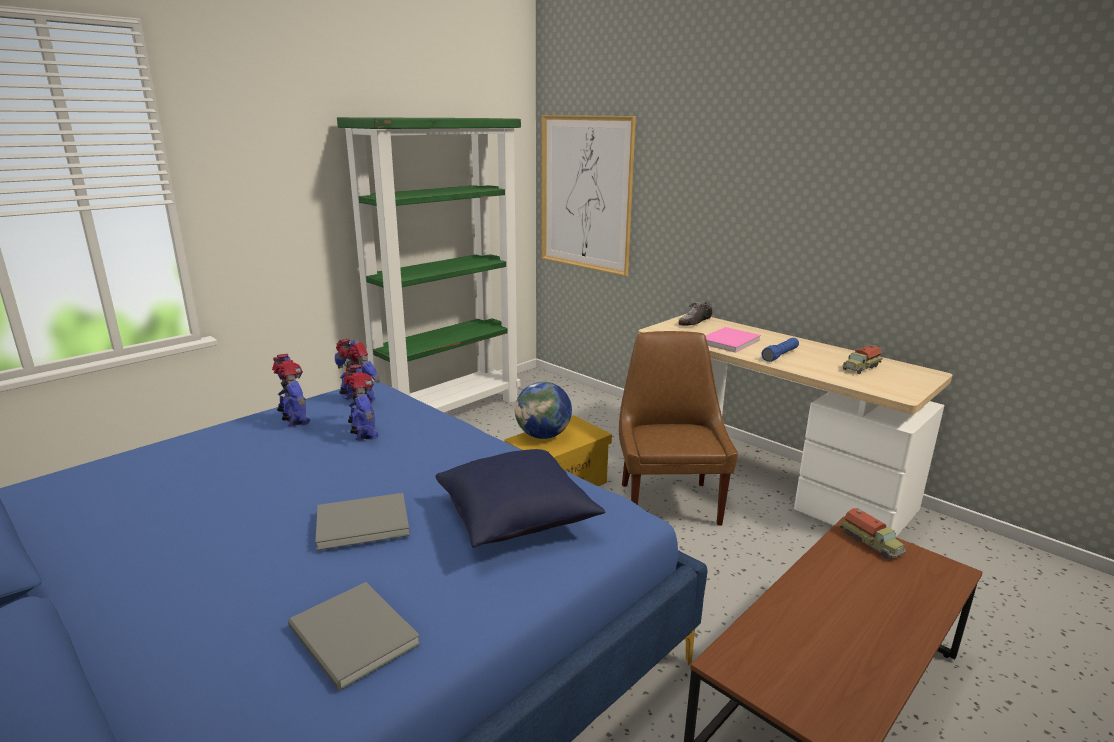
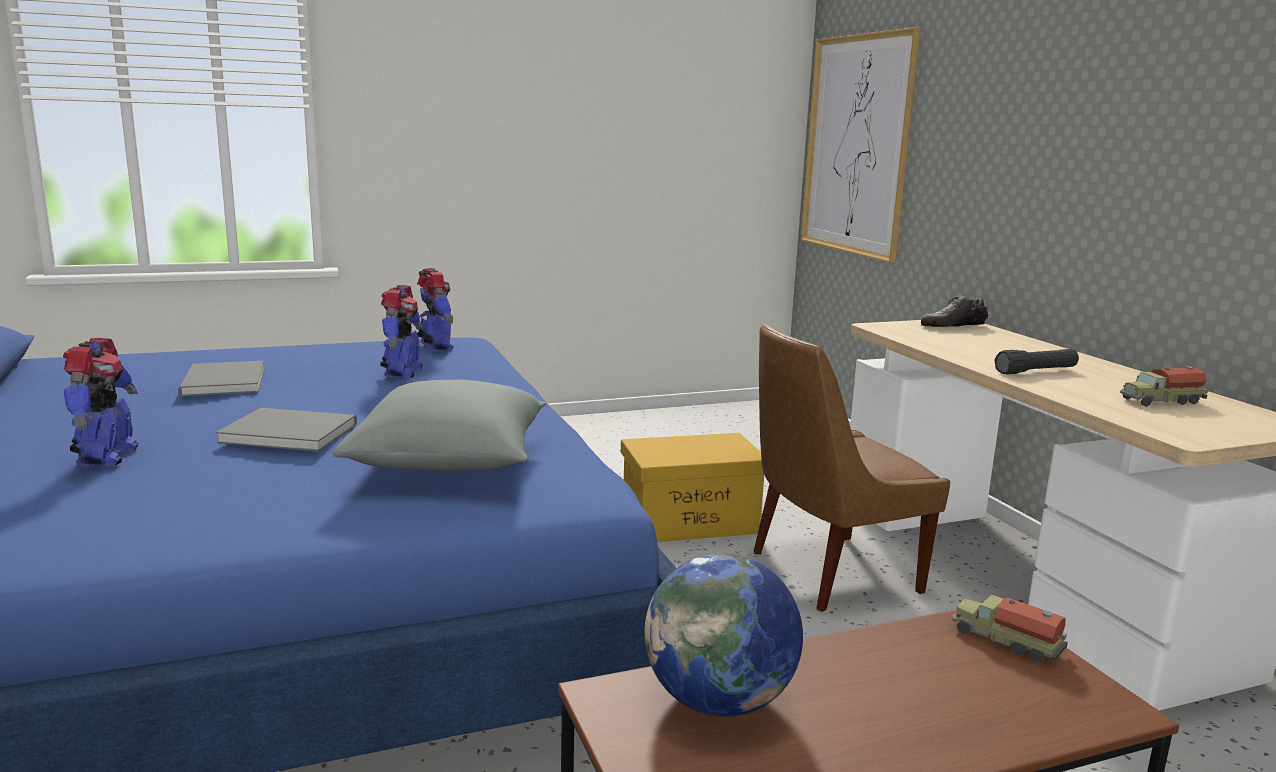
camera: 25 degrees right, 5 degrees down
toy robot [272,354,310,427] -> toy robot moved to [63,338,139,467]
grey book [288,582,420,690] -> grey book moved to [178,361,264,396]
green bookcase [337,117,521,412] -> none
blue pillow [436,449,605,548] -> grey pillow [333,380,546,471]
globe [515,382,572,439] -> globe moved to [644,553,803,717]
brown chair [619,331,738,526] -> brown chair turned 135 degrees counterclockwise [754,324,951,612]
pink book [705,327,761,353] -> none
blue flashlight [761,338,799,362] -> black flashlight [994,349,1079,374]
toy truck [840,508,906,559] -> toy truck turned 135 degrees clockwise [952,595,1068,662]

